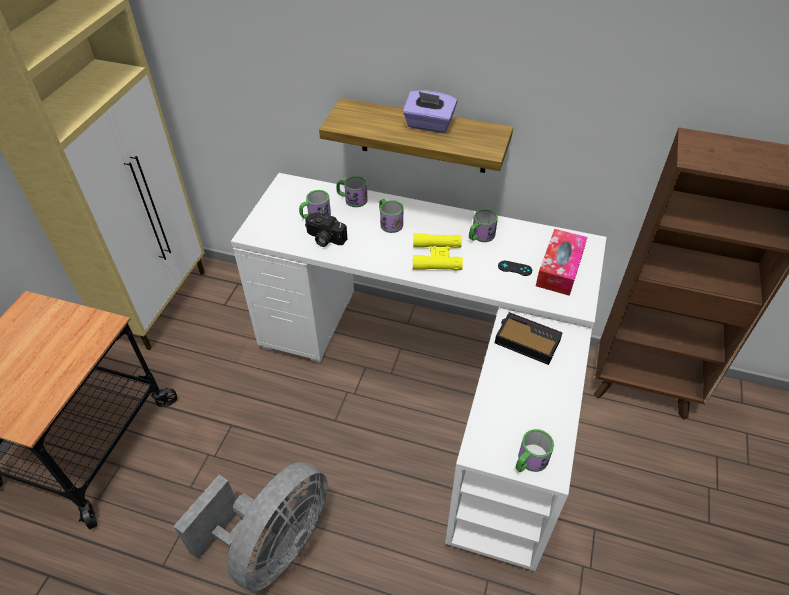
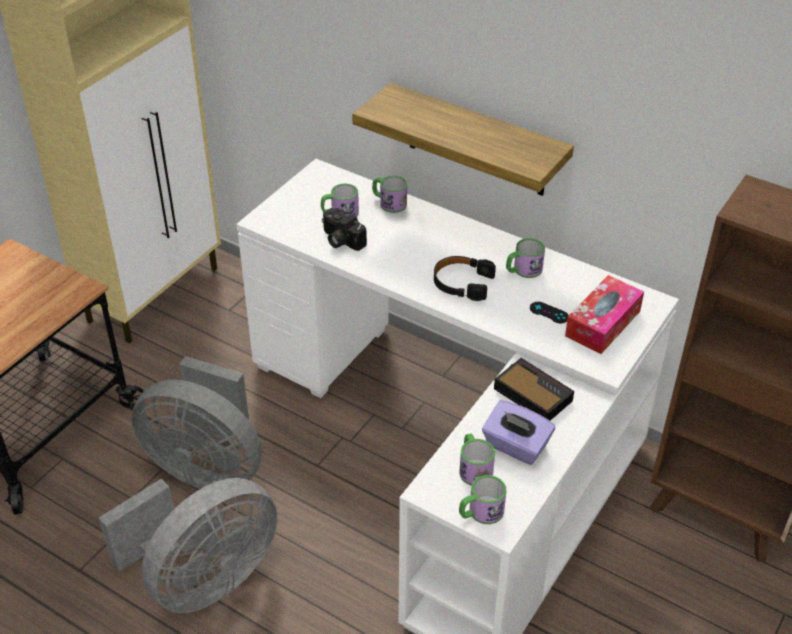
camera: 15 degrees right, 5 degrees down
mug [379,199,403,233] -> mug moved to [459,433,495,486]
purple tissue box [403,90,457,133] -> purple tissue box moved to [482,400,555,465]
yellow binoculars [413,233,463,270] -> black headphones [434,256,496,301]
none -> grey fan [131,356,261,489]

